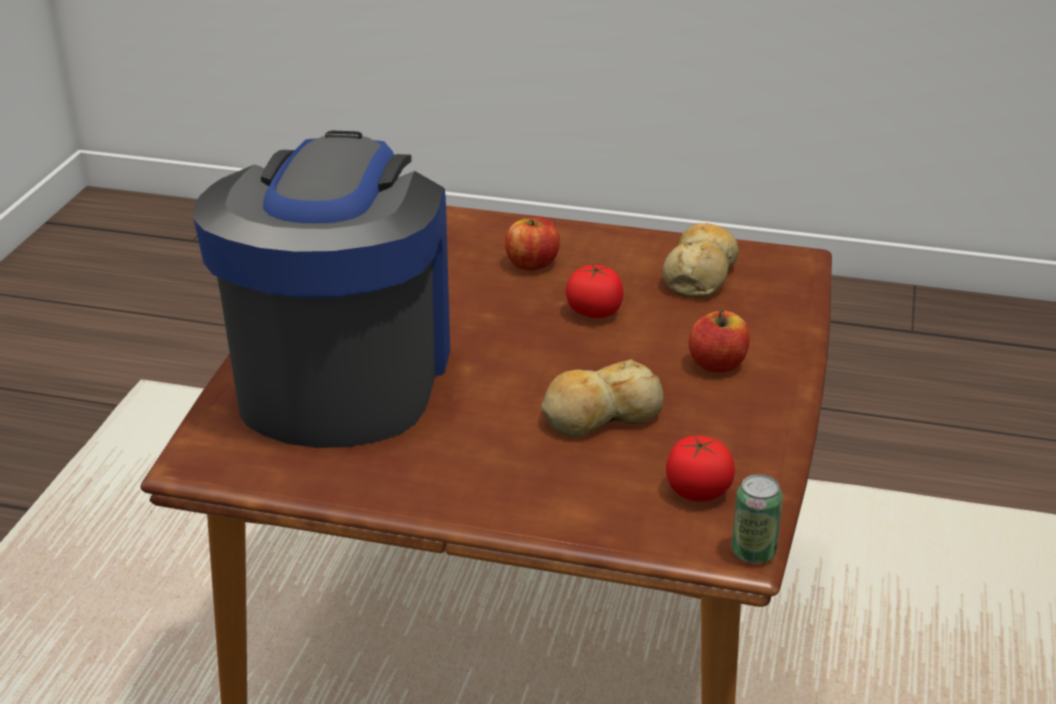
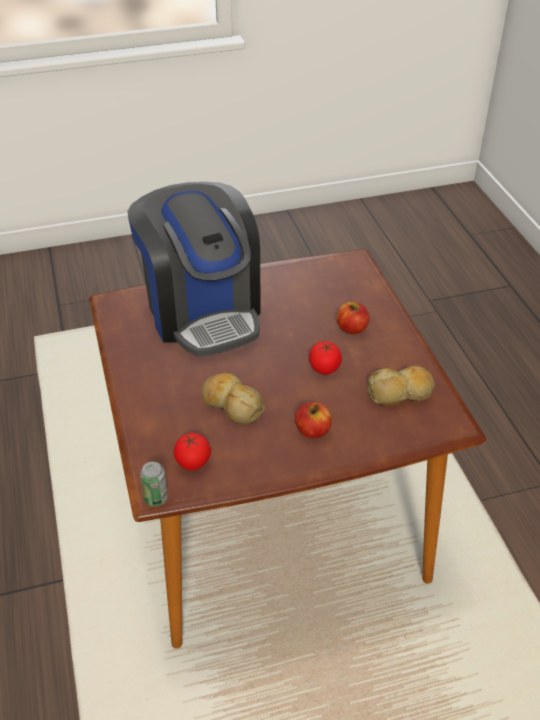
camera: 60 degrees right, 10 degrees up
coffee machine [193,131,450,448] -> coffee machine turned 90 degrees clockwise [128,182,261,356]

